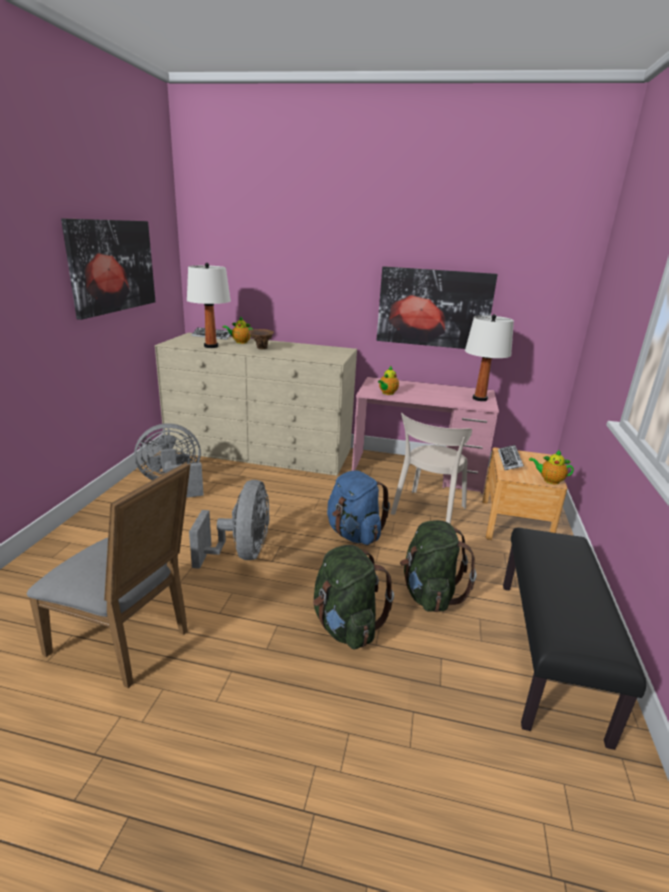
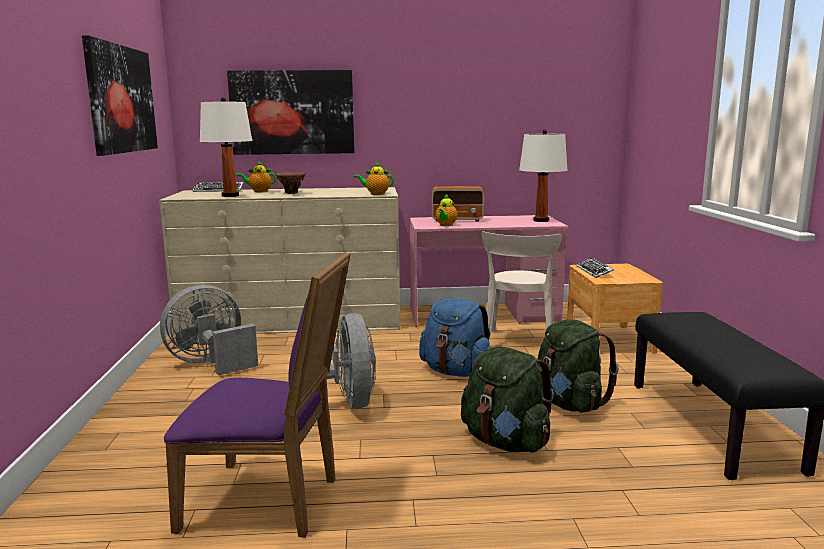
camera: 15 degrees left, 10 degrees down
grey chair [27,462,190,688] -> purple chair [164,252,351,538]
picture [376,266,498,349] -> picture moved to [227,70,354,155]
teapot [529,450,574,484] -> teapot moved to [354,161,394,195]
none -> radio [431,186,484,221]

